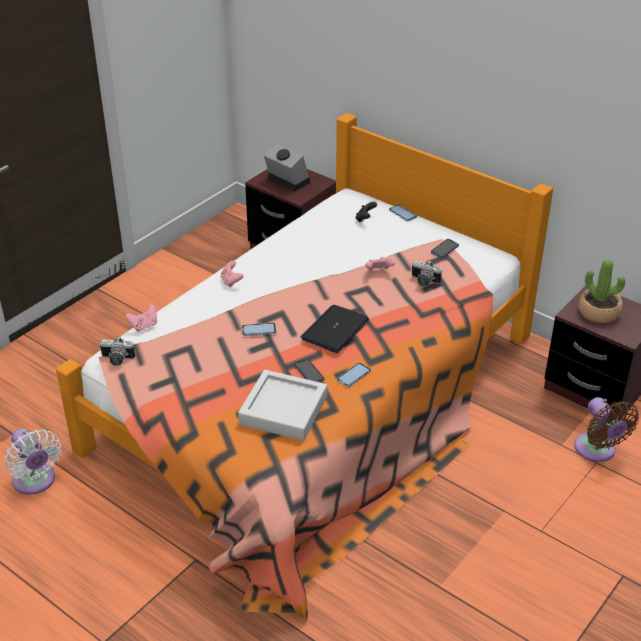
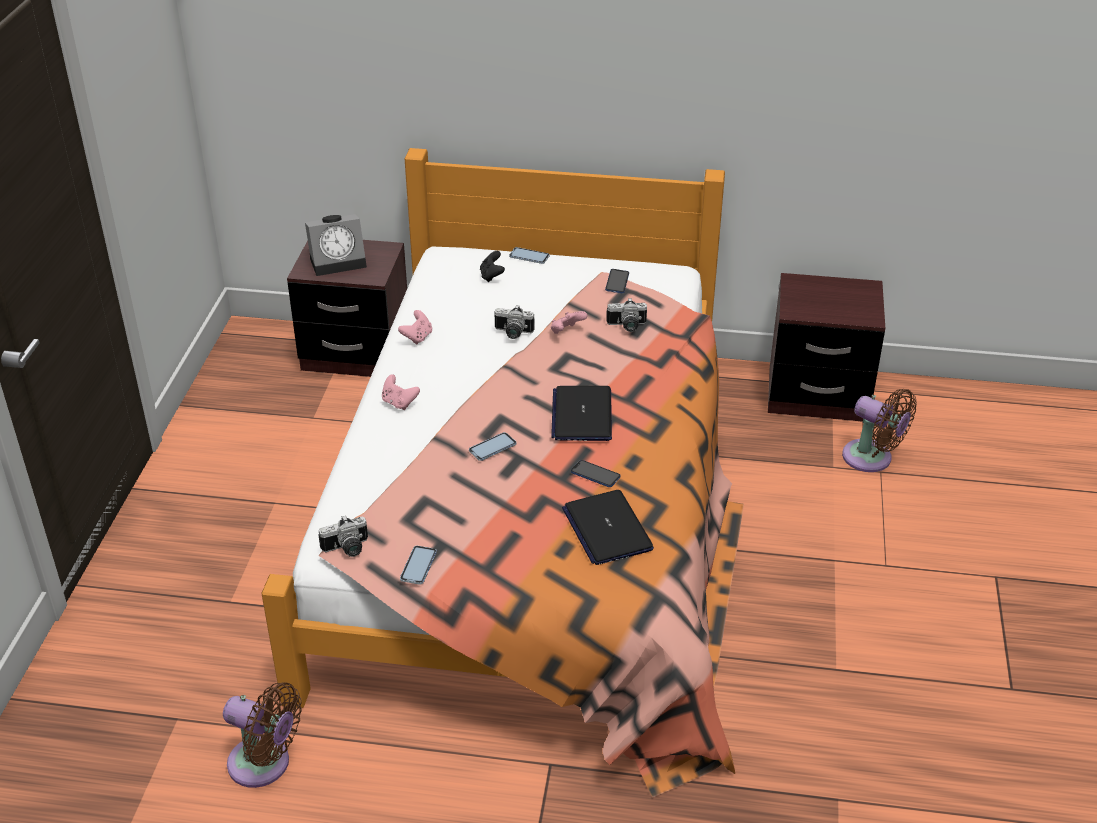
camera: 30 degrees left, 0 degrees up
white fan [5,429,61,495] -> brown fan [223,682,302,788]
pink game controller [126,305,157,331] -> pink game controller moved to [398,310,432,345]
grey tray [238,370,327,441] -> laptop [562,490,654,565]
alarm clock [264,144,310,192] -> alarm clock turned 150 degrees clockwise [305,214,367,276]
phone [336,363,371,387] -> phone moved to [400,546,437,585]
potted plant [579,259,625,323] -> none
none -> camera [495,305,534,339]

